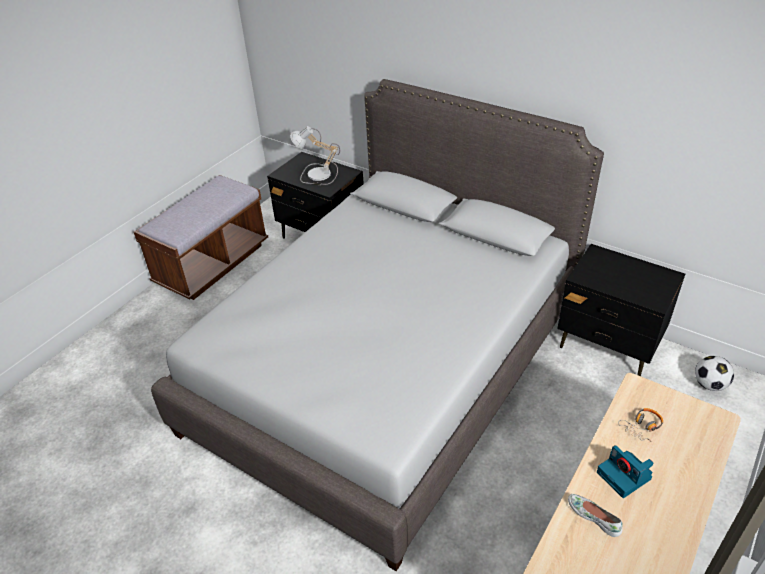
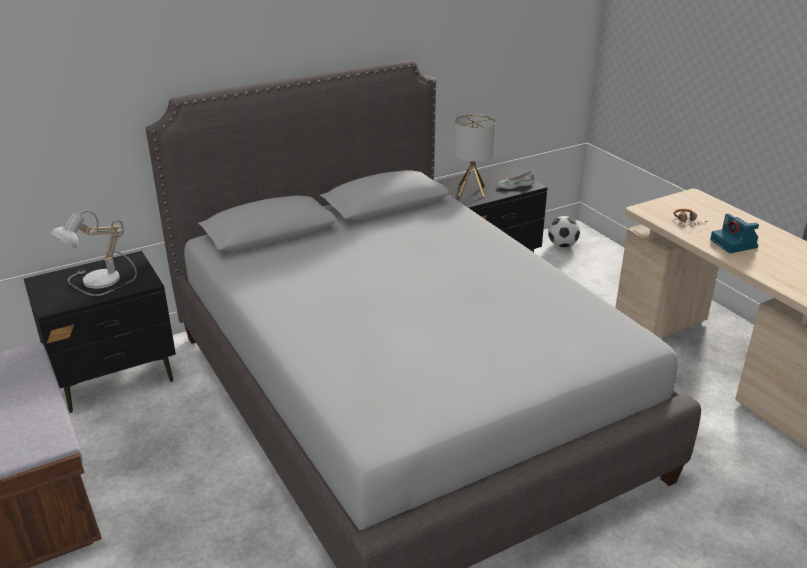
camera: 65 degrees left, 10 degrees down
white shoe [568,494,623,537] -> white shoe moved to [498,170,534,189]
camera [597,445,653,498] -> camera turned 75 degrees clockwise [710,213,759,253]
none -> table lamp [453,114,496,197]

